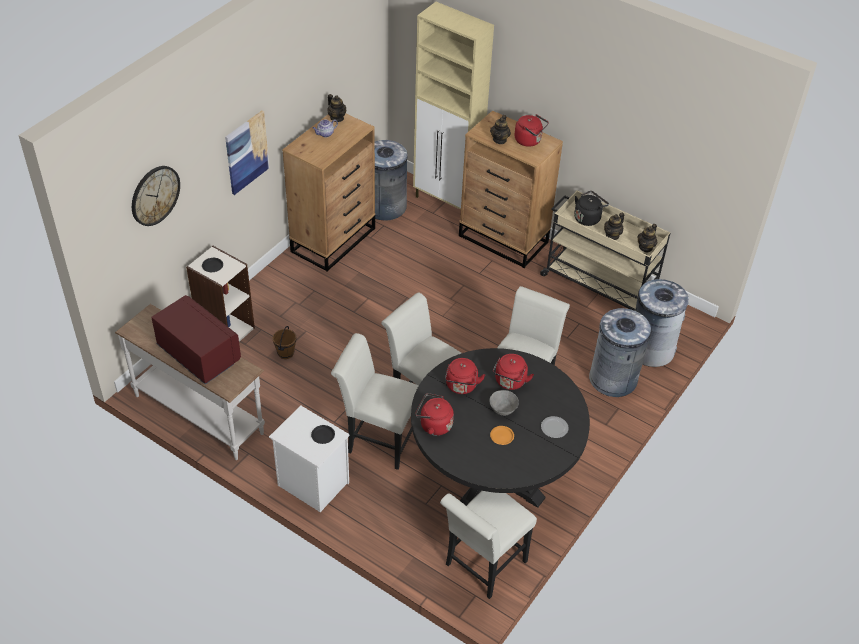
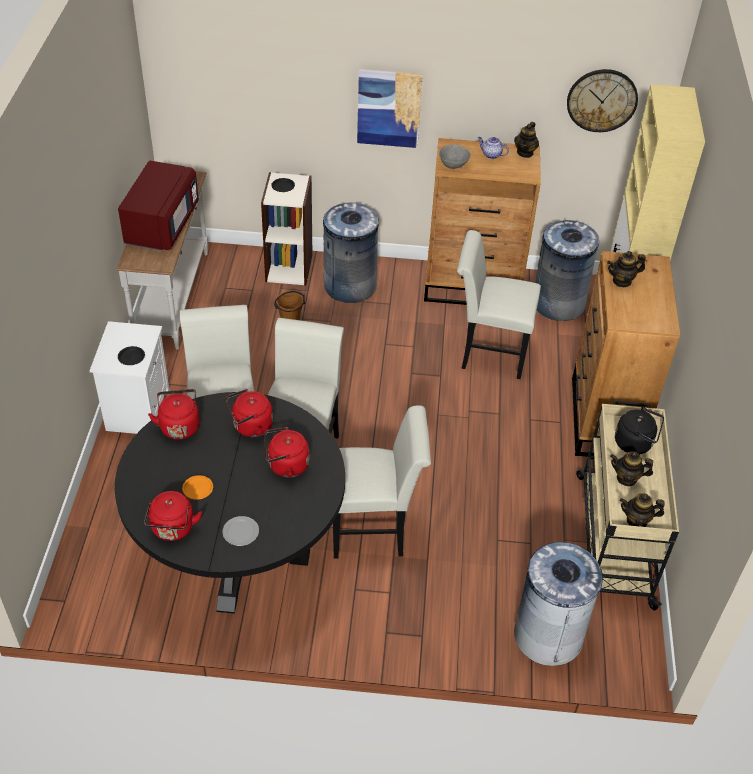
camera: 60 degrees right, 0 degrees up
wall clock [132,166,180,226] -> wall clock moved to [567,69,638,132]
white chair [440,491,537,599] -> white chair moved to [457,230,541,379]
grey bowl [489,390,519,416] -> grey bowl moved to [439,144,471,169]
red kettle [515,114,549,147] -> red kettle moved to [144,491,202,541]
grey trash can [589,308,651,397] -> grey trash can moved to [323,202,379,303]

